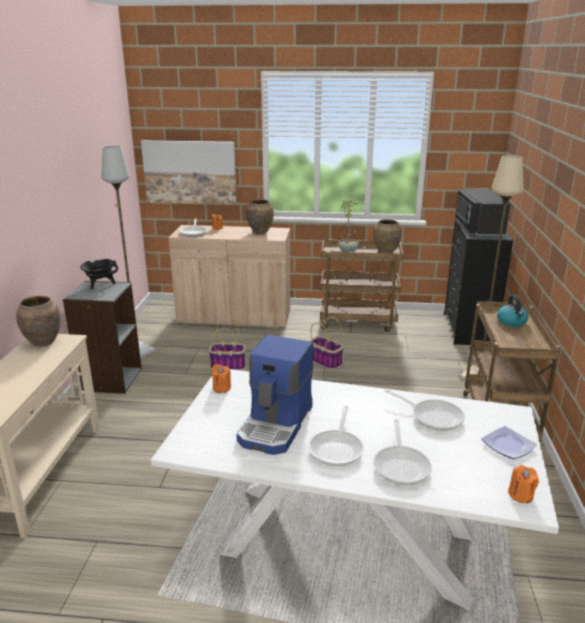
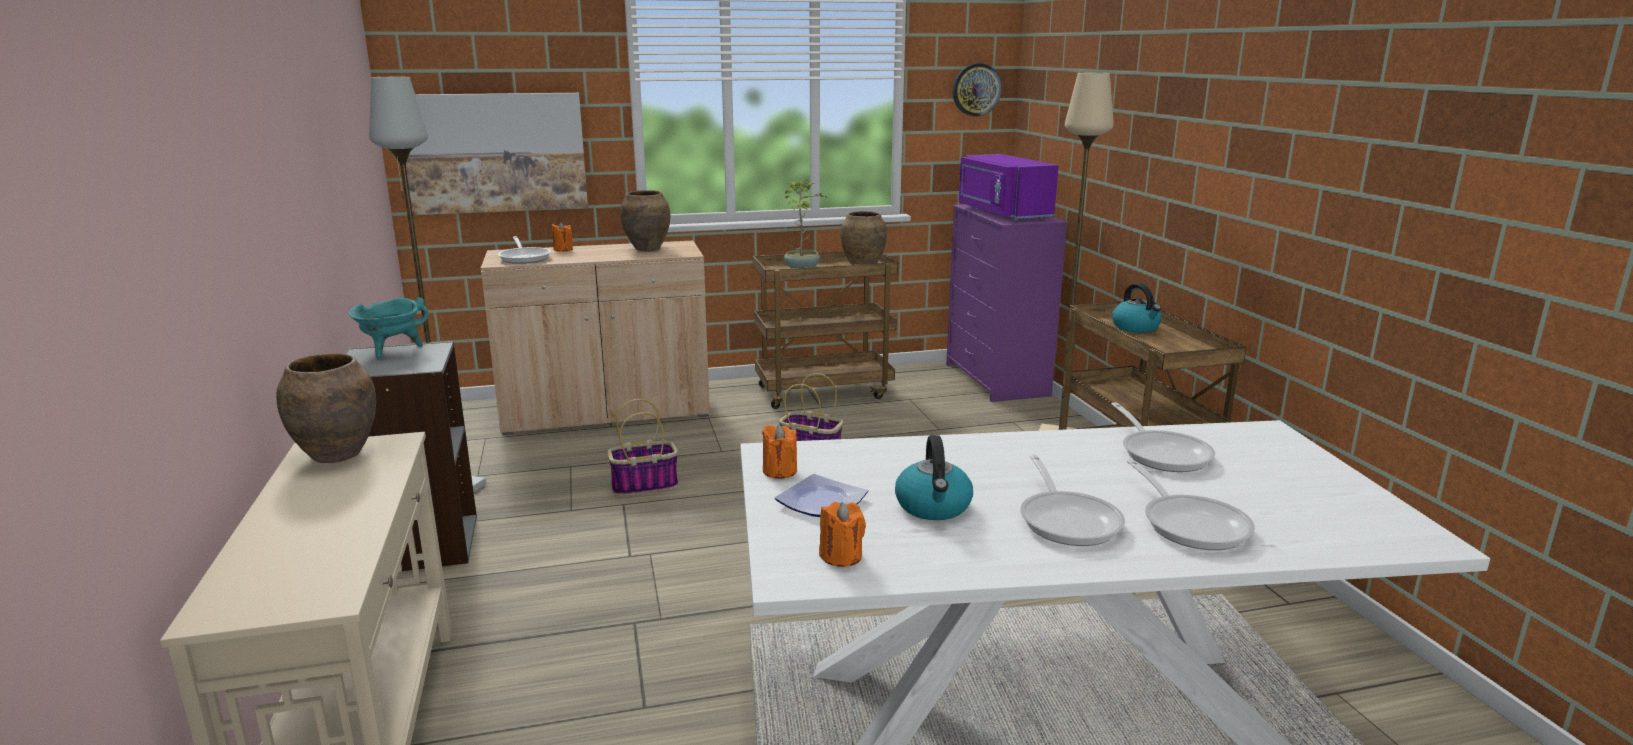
camera: 20 degrees left, 5 degrees down
black cooking pot [80,259,118,289] -> turquoise cooking pot [348,298,428,358]
coffee machine [237,335,313,455] -> kettle [895,435,973,520]
frying pan [385,389,465,431] -> frying pan turned 60 degrees clockwise [1111,402,1215,472]
black dresser [444,218,513,345] -> purple dresser [946,204,1068,402]
black microwave [455,188,510,236] -> purple microwave [959,154,1059,221]
plate [482,426,537,459] -> plate moved to [775,474,868,517]
orange candle [508,465,539,503] -> orange candle moved to [819,502,866,567]
none -> wall clock [953,63,1002,116]

